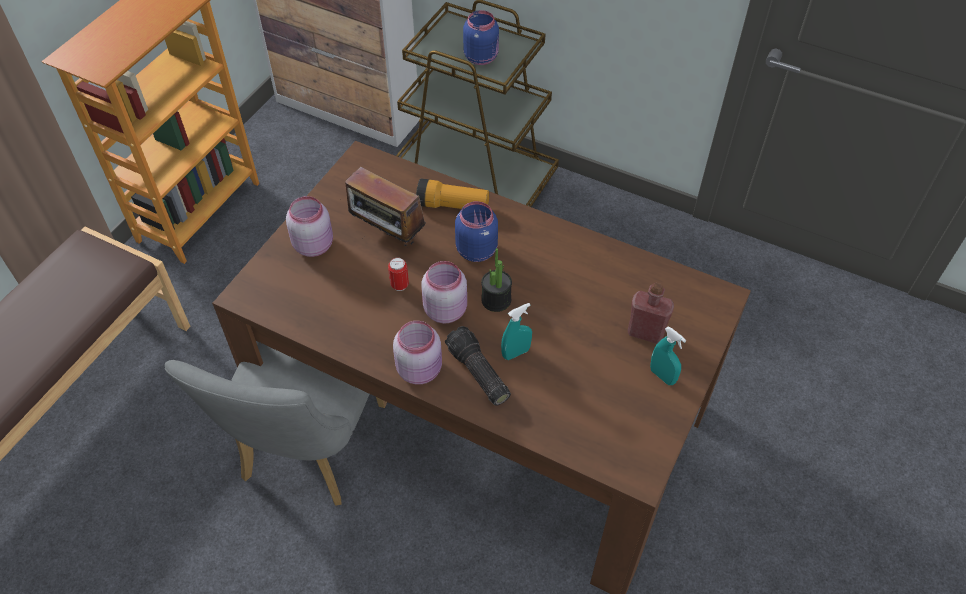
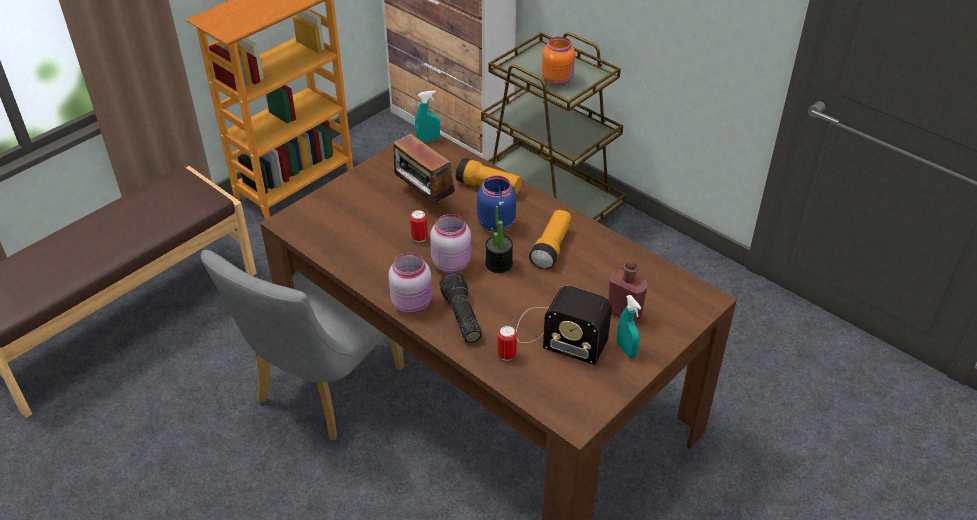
camera: 15 degrees right, 10 degrees down
pink jar [286,196,333,257] -> none
blue jar [463,10,499,65] -> orange jar [542,37,575,86]
turquoise spray bottle [501,303,532,360] -> turquoise spray bottle moved to [415,91,440,142]
none -> can [498,326,517,361]
none -> radio [516,286,612,365]
none -> flashlight [529,210,572,270]

